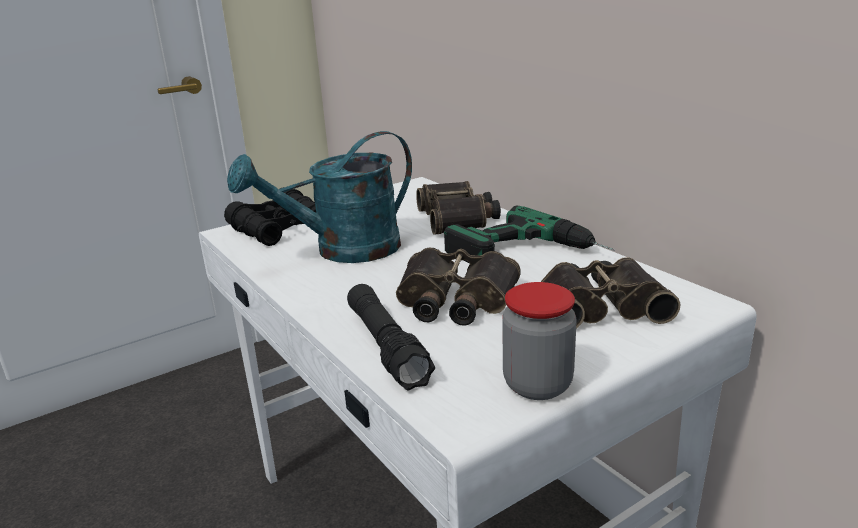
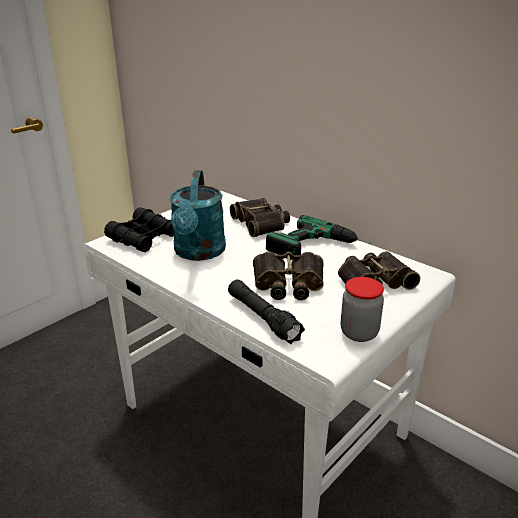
camera: 15 degrees left, 5 degrees up
turquoise watering can [227,131,412,263] -> turquoise watering can turned 45 degrees counterclockwise [170,170,226,261]

